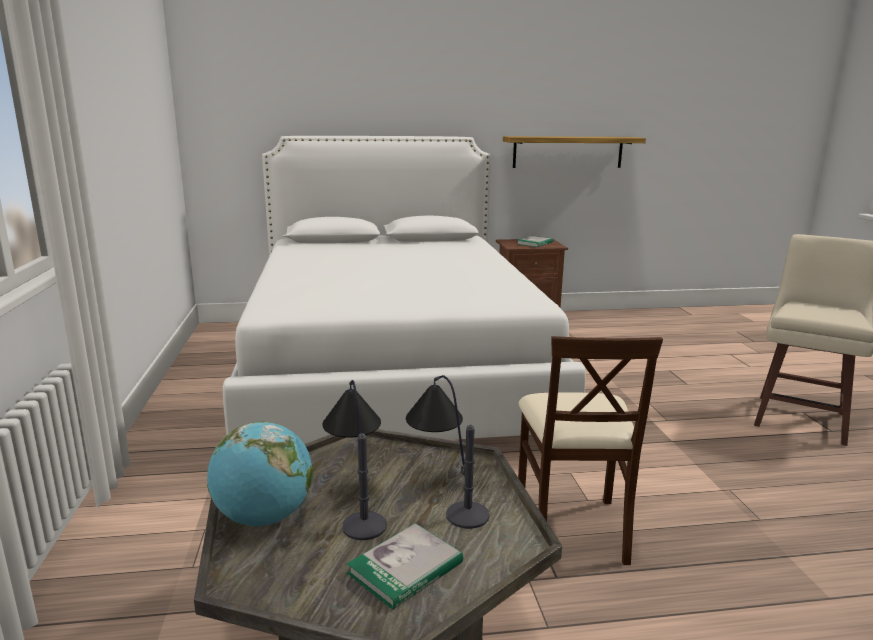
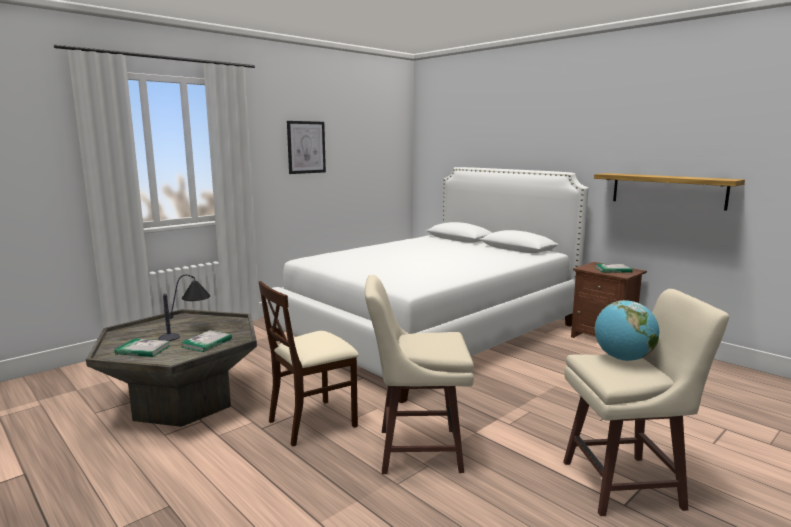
camera: 55 degrees right, 5 degrees down
globe [207,422,313,526] -> globe moved to [595,300,659,361]
table lamp [406,375,489,529] -> book [181,330,232,352]
none -> picture [287,121,326,174]
none -> beige stool [365,275,474,474]

